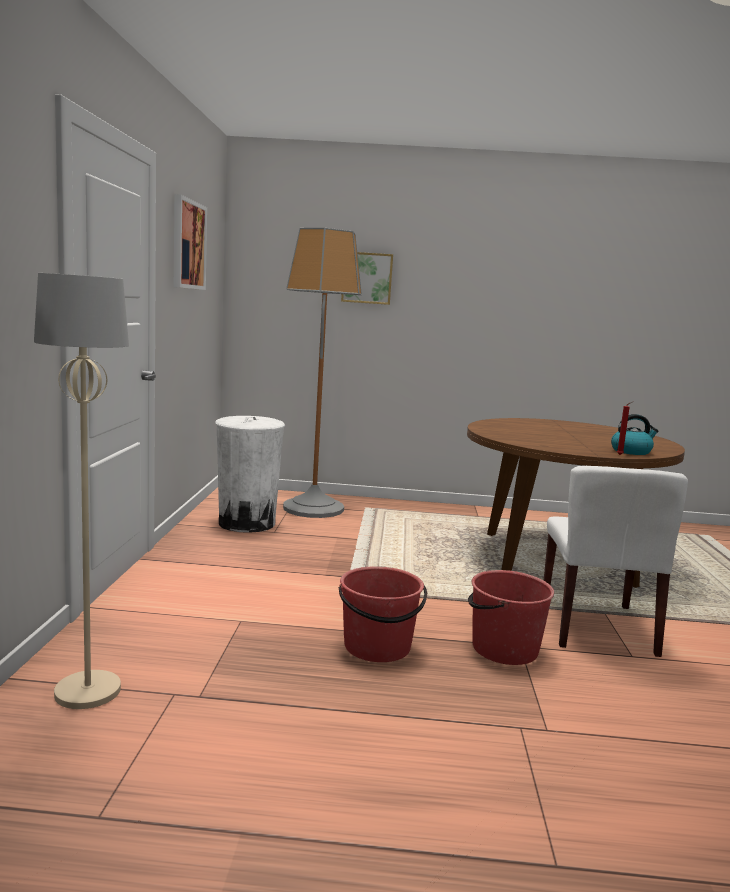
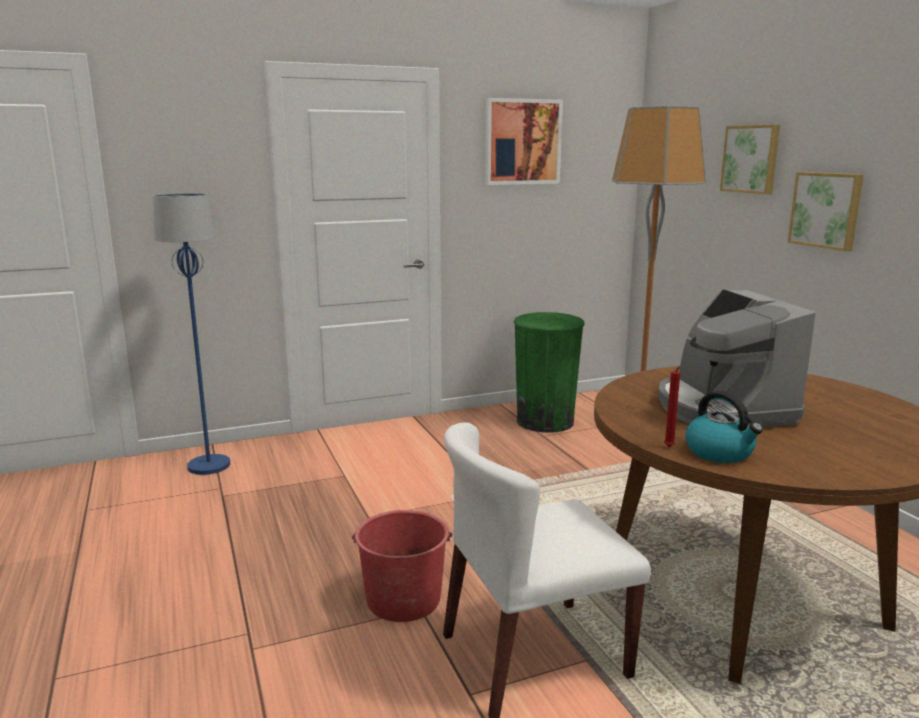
camera: 65 degrees right, 5 degrees up
beige floor lamp [34,273,129,709] -> blue floor lamp [153,193,230,475]
white trash can [215,416,285,533] -> green trash can [513,312,585,433]
red bucket [339,566,427,662] -> none
none -> coffee machine [658,289,816,428]
none -> picture [788,172,864,251]

